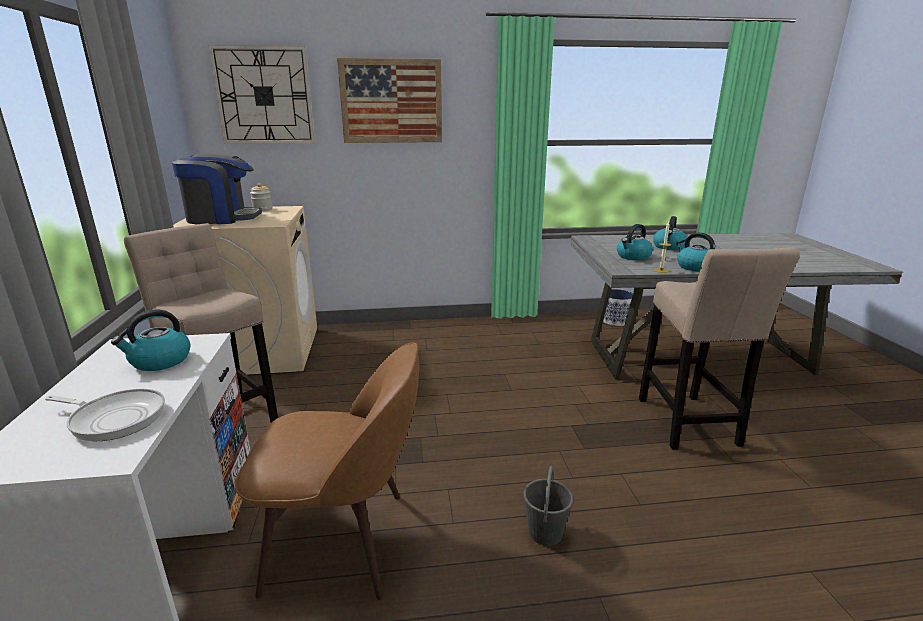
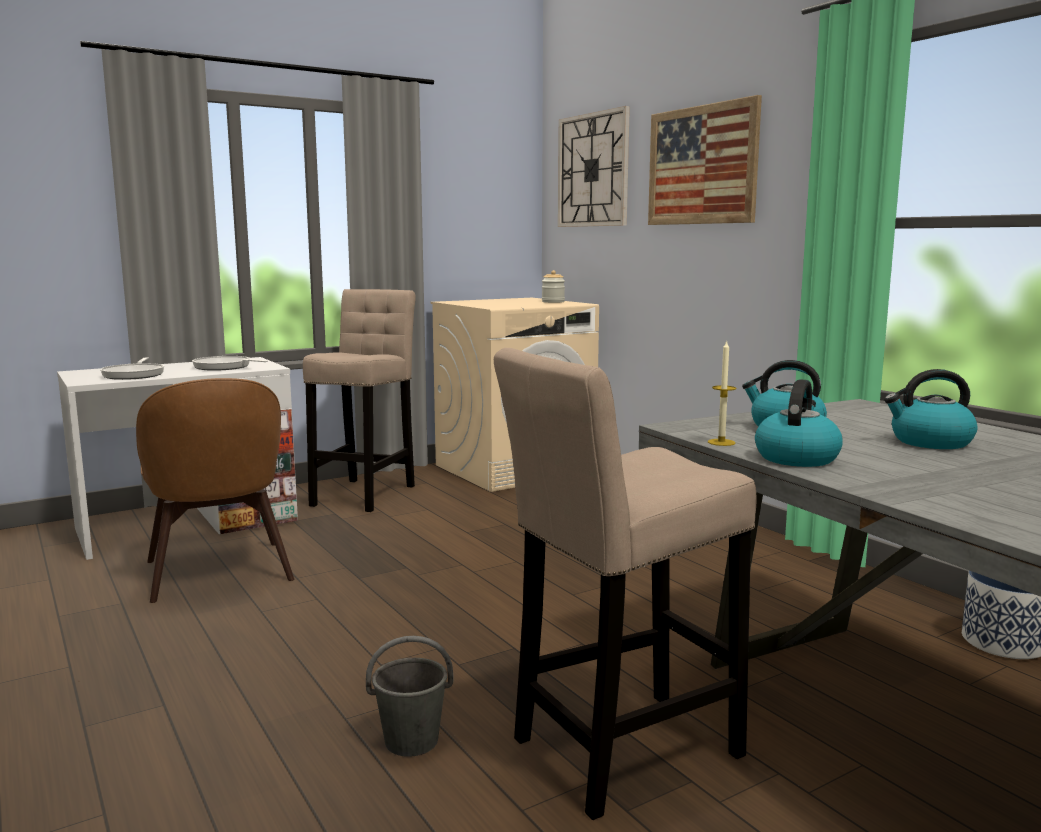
camera: 65 degrees right, 10 degrees down
kettle [111,310,190,371] -> frying pan [192,356,268,371]
coffee machine [172,154,262,224] -> none
grey bucket [523,466,573,546] -> grey bucket moved to [366,636,453,757]

